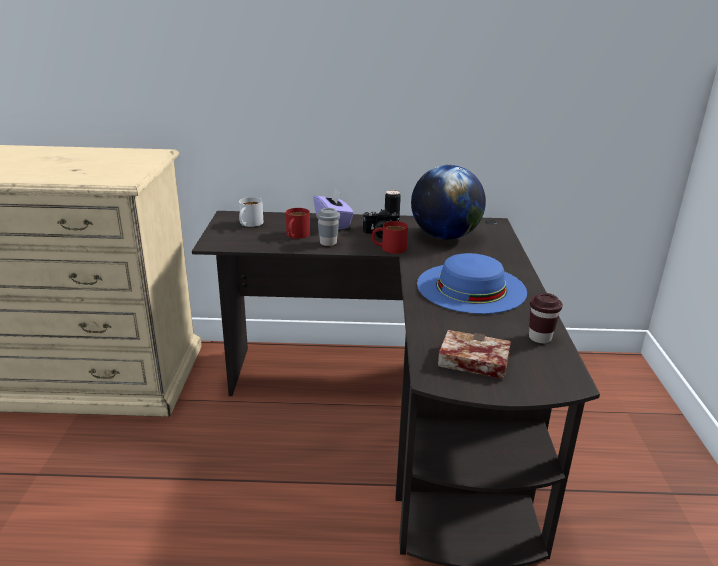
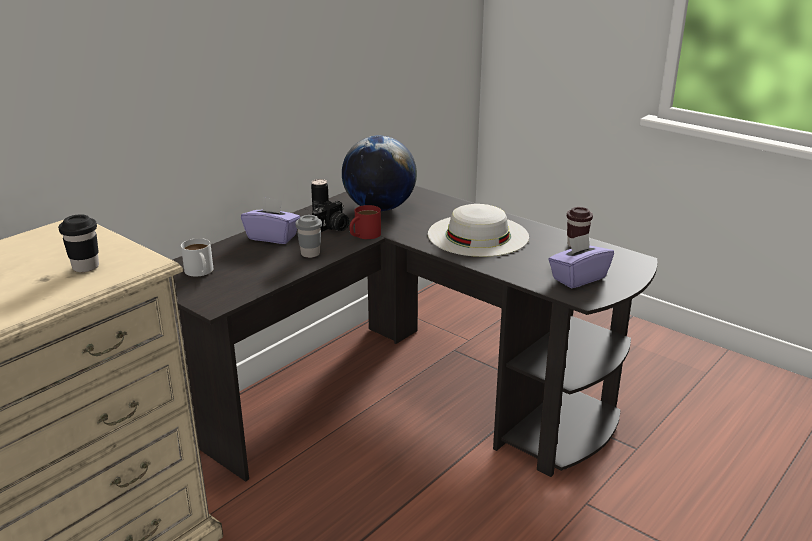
camera: 50 degrees left, 0 degrees up
red mug [286,208,310,239] -> none
blue hat [417,253,527,314] -> white hat [428,204,529,257]
book [438,330,511,379] -> purple tissue box [548,233,614,288]
none -> black cup [58,214,99,272]

